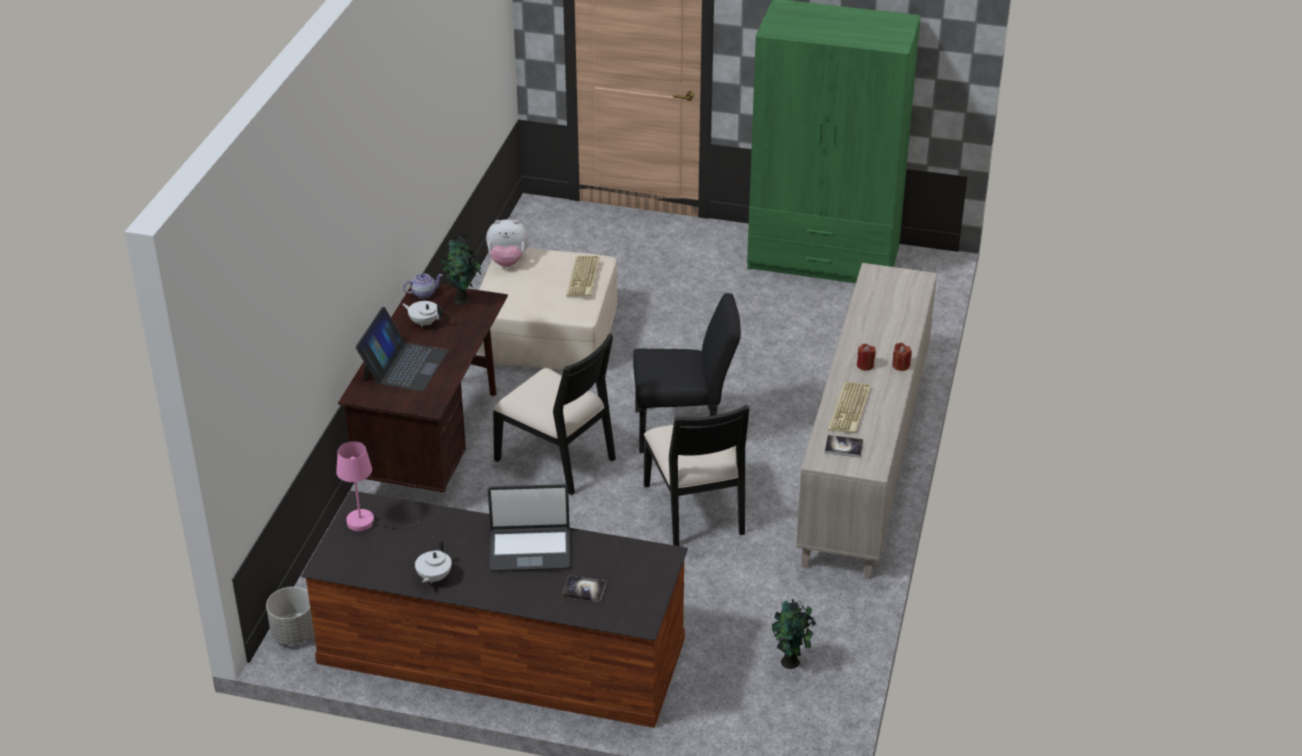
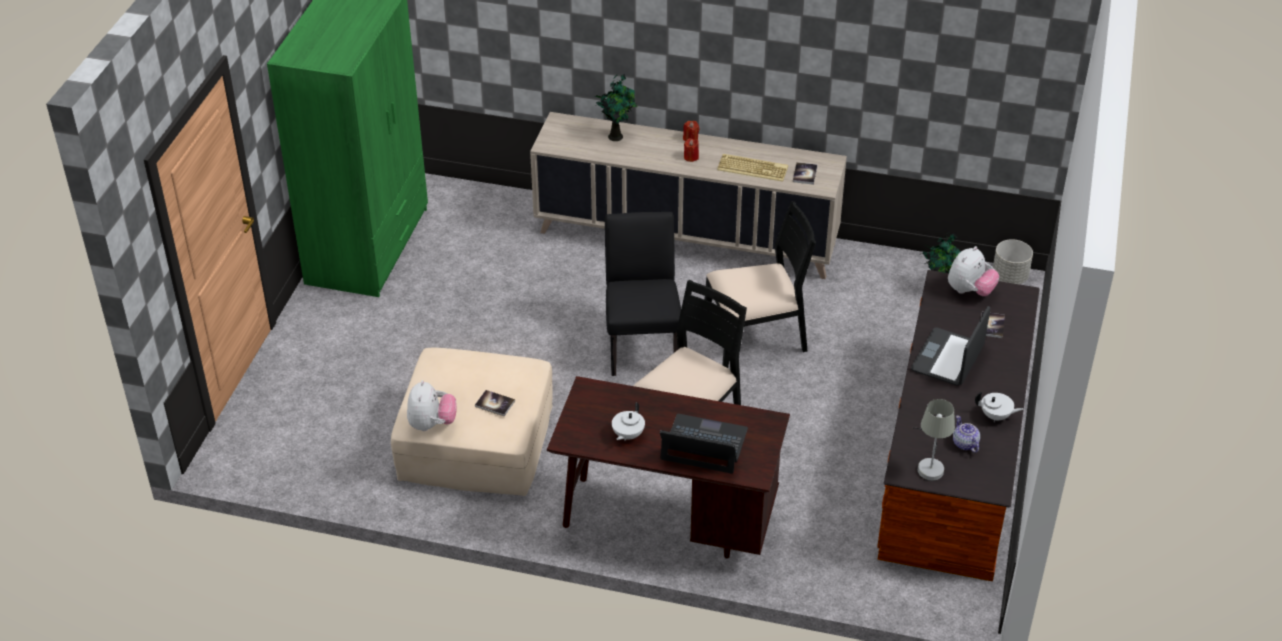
camera: 90 degrees left, 5 degrees up
grey planter [266,587,314,645] -> grey planter moved to [993,239,1033,284]
pink table lamp [336,441,425,531] -> grey table lamp [912,399,955,481]
teapot [403,273,442,299] -> teapot moved to [953,415,980,453]
potted plant [440,235,482,305] -> potted plant moved to [595,74,638,141]
laptop [488,484,570,572] -> laptop turned 150 degrees counterclockwise [911,306,990,386]
keyboard [566,256,600,296] -> none
none -> book [475,390,515,416]
none -> plush toy [948,246,999,296]

